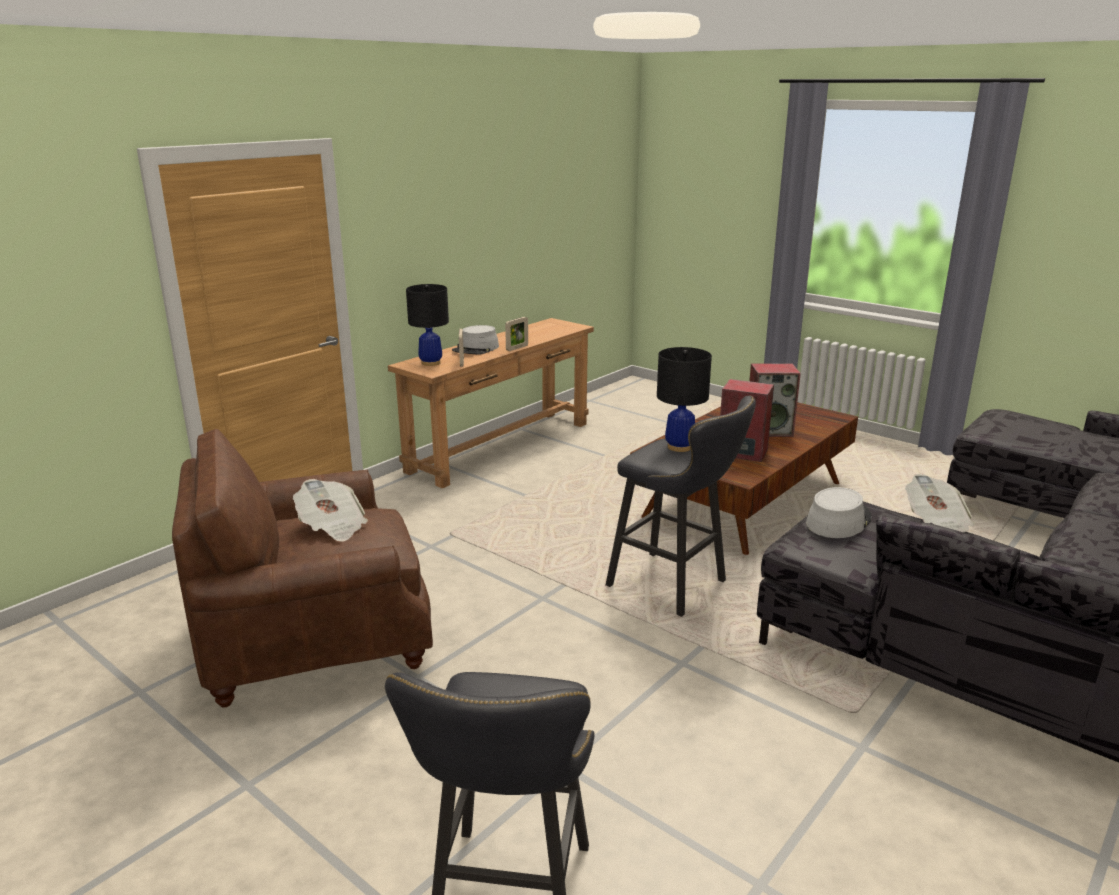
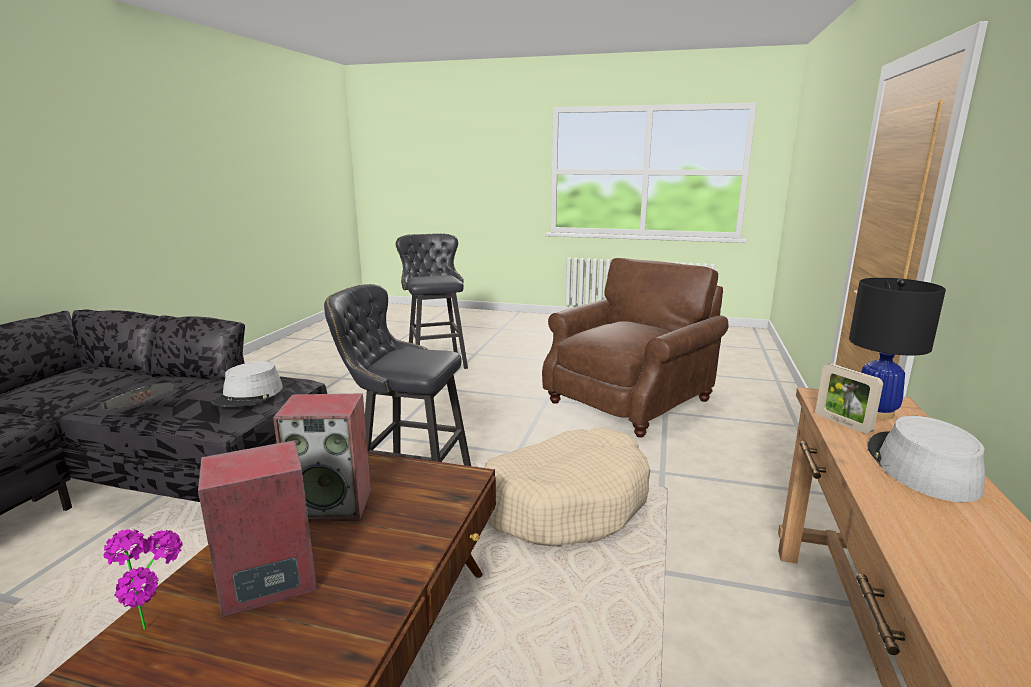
camera: 155 degrees right, 5 degrees down
newspaper [293,479,368,542] -> none
picture frame [505,317,528,351] -> none
black table lamp [657,347,712,452] -> none
none -> potted plant [103,529,183,630]
none -> beige dog bed [485,428,650,547]

